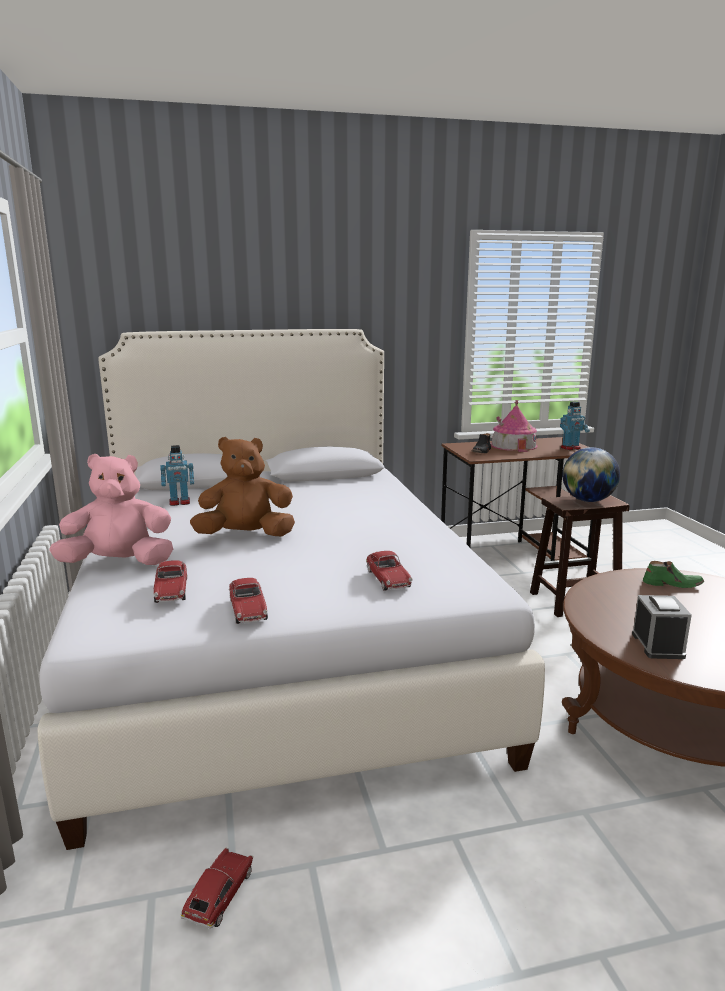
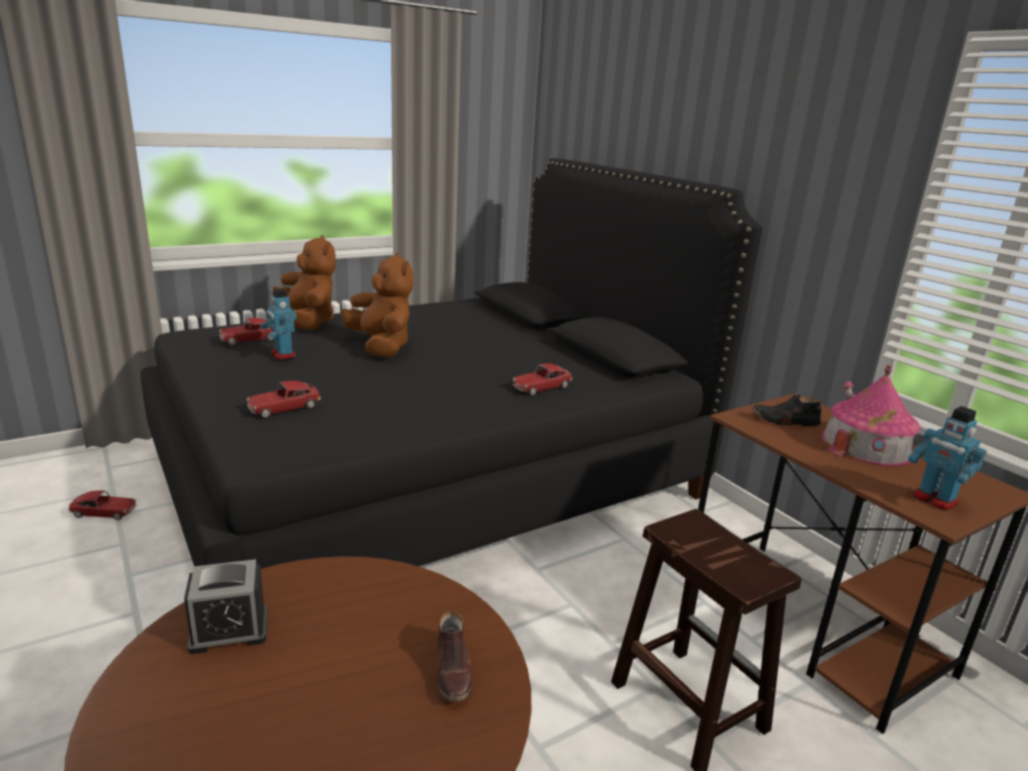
camera: 70 degrees right, 5 degrees up
white bed [37,329,545,850] -> black bed [141,158,763,569]
pink plush toy [49,454,173,565] -> brown plush toy [273,235,336,330]
toy robot [160,445,194,506] -> toy robot moved to [261,288,297,360]
toy car [229,578,268,624] -> toy car moved to [513,363,572,395]
globe [562,447,620,502] -> none
green shoe [643,561,704,588] -> brown shoe [437,610,473,701]

